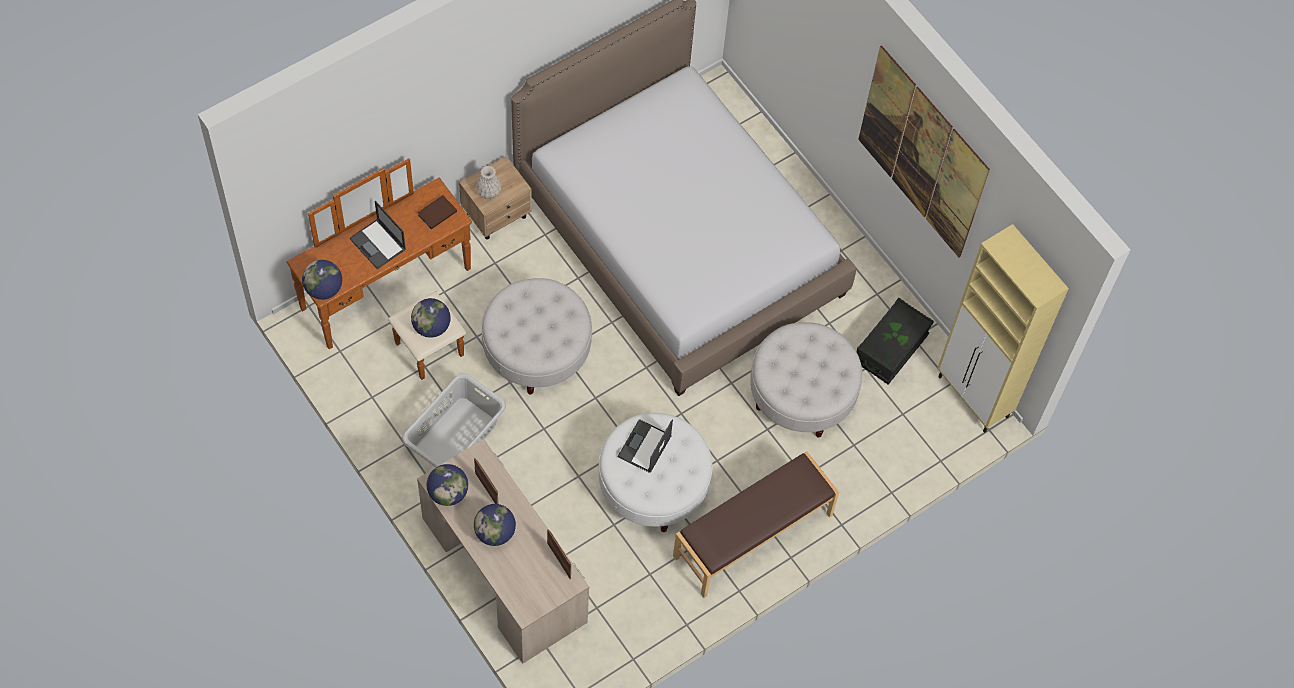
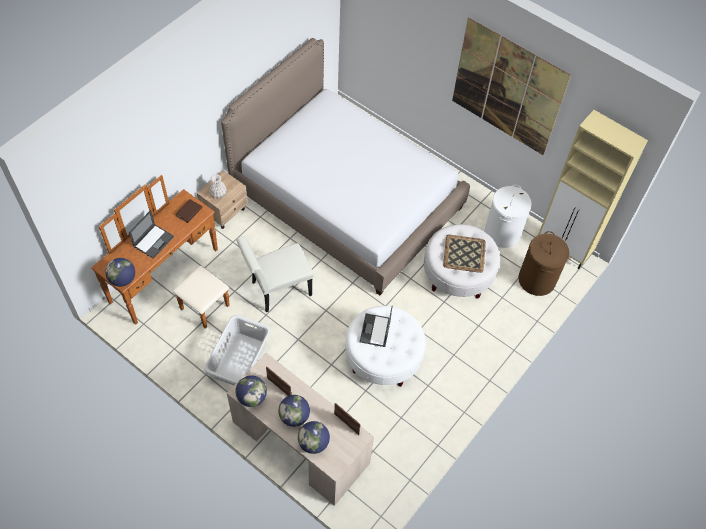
camera: 15 degrees left, 5 degrees down
laptop [350,201,406,269] -> laptop turned 90 degrees counterclockwise [129,210,174,259]
globe [411,298,450,338] -> globe moved to [298,421,330,454]
white ottoman [481,278,592,394] -> white chair [236,236,314,312]
brown bench [673,451,839,598] -> none
black storage box [857,298,934,385] -> white laundry basket [484,185,532,248]
none -> tray [443,235,486,273]
none -> brown laundry basket [518,231,570,296]

